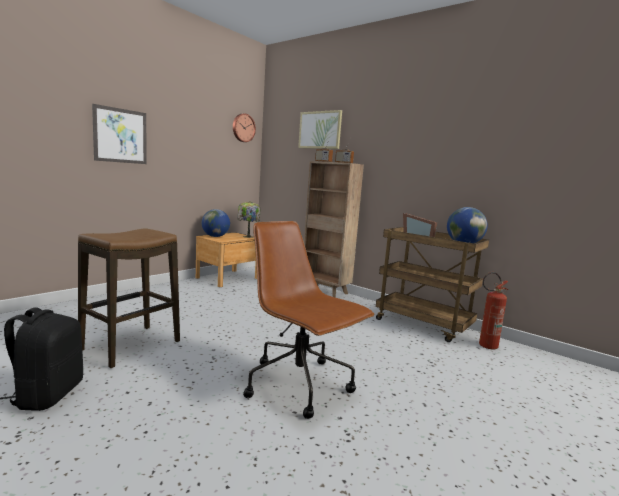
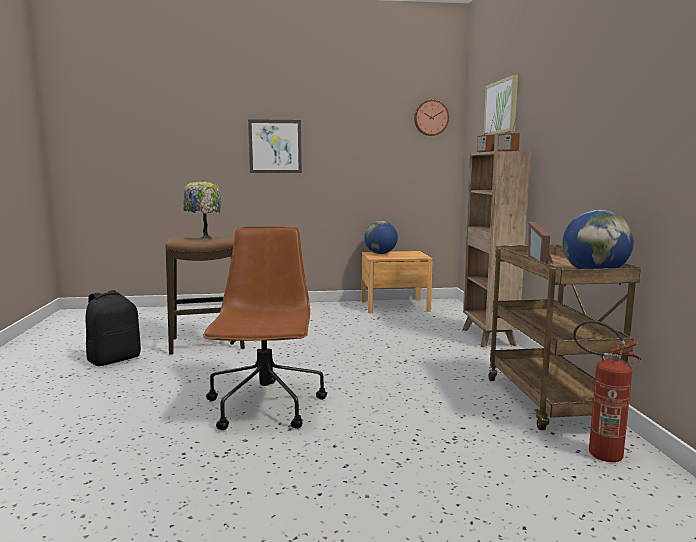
camera: 45 degrees right, 0 degrees up
table lamp [238,201,260,238] -> table lamp moved to [183,180,221,239]

